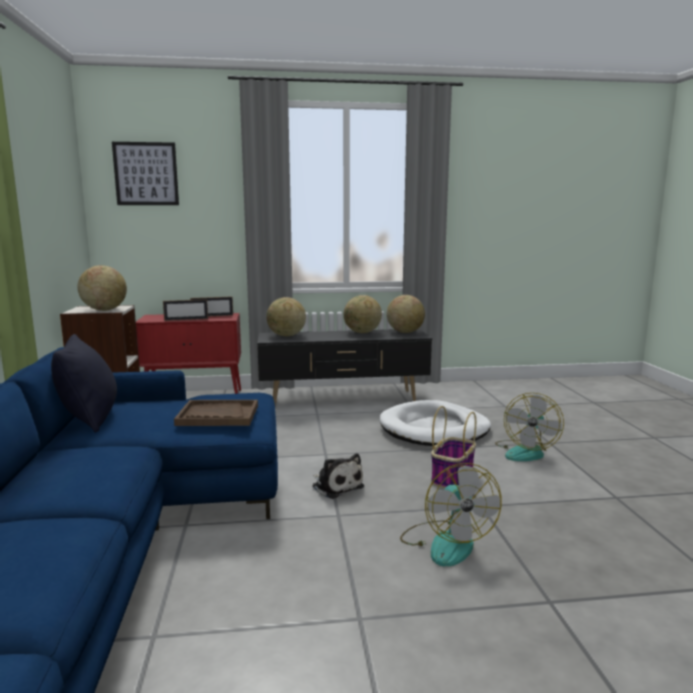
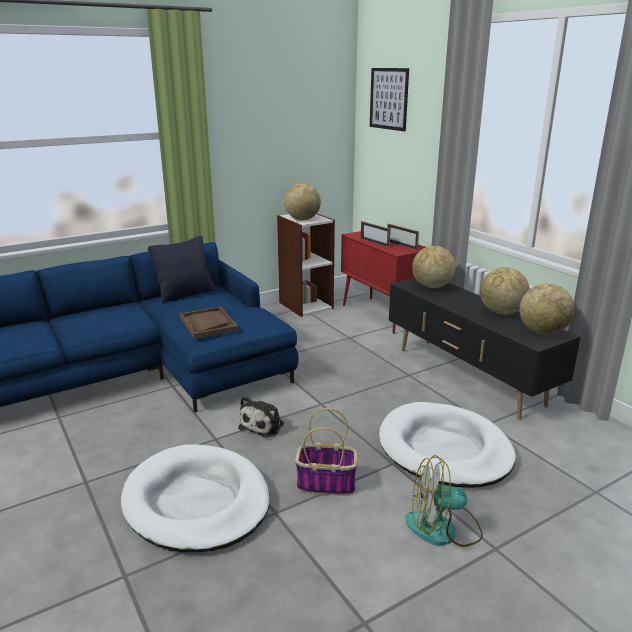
camera: 65 degrees right, 10 degrees up
fan [400,463,502,566] -> white dog bed [121,444,270,552]

